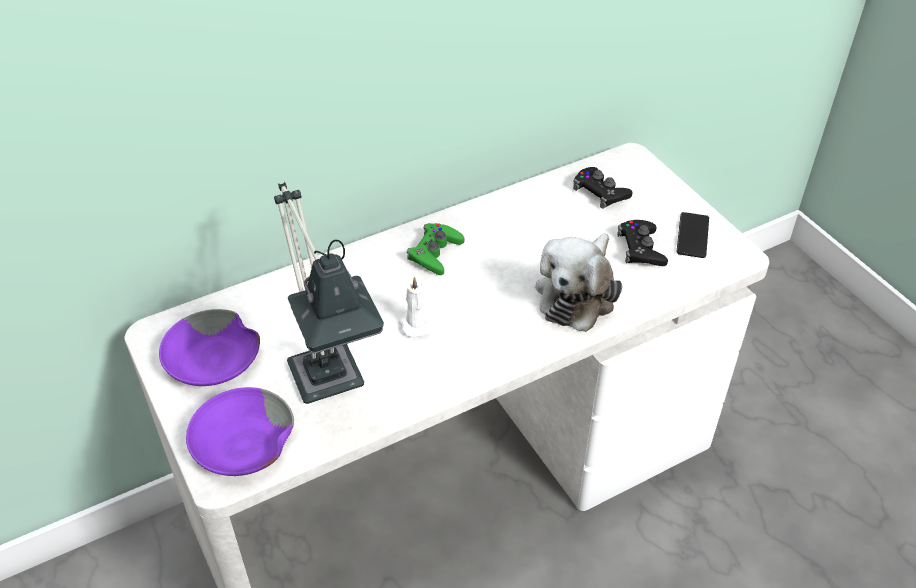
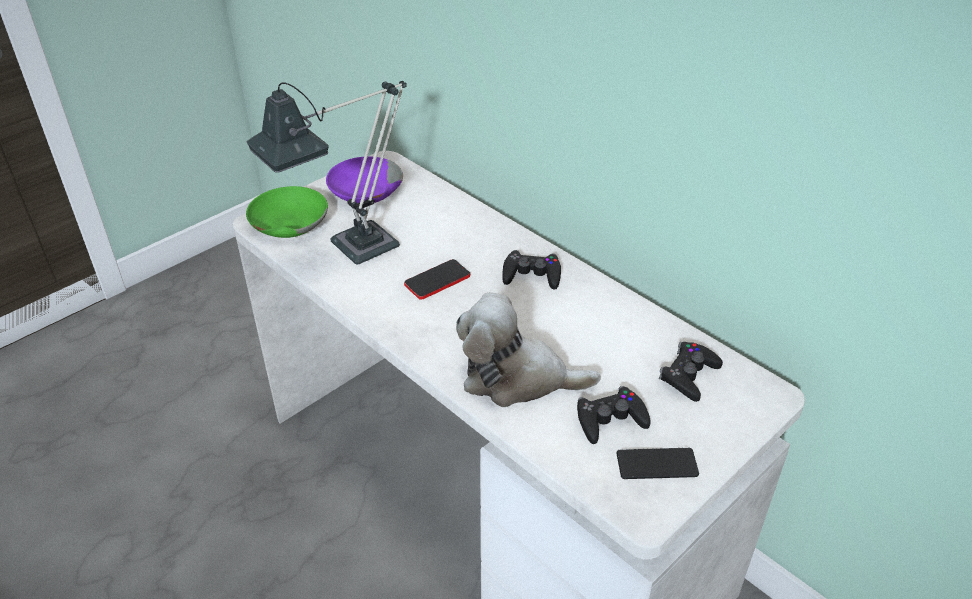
camera: 75 degrees right, 5 degrees down
purple bowl [186,387,294,476] -> green bowl [246,186,328,238]
white candle [399,276,436,338] -> phone [404,259,470,300]
green game controller [407,223,465,275] -> black game controller [502,250,561,290]

